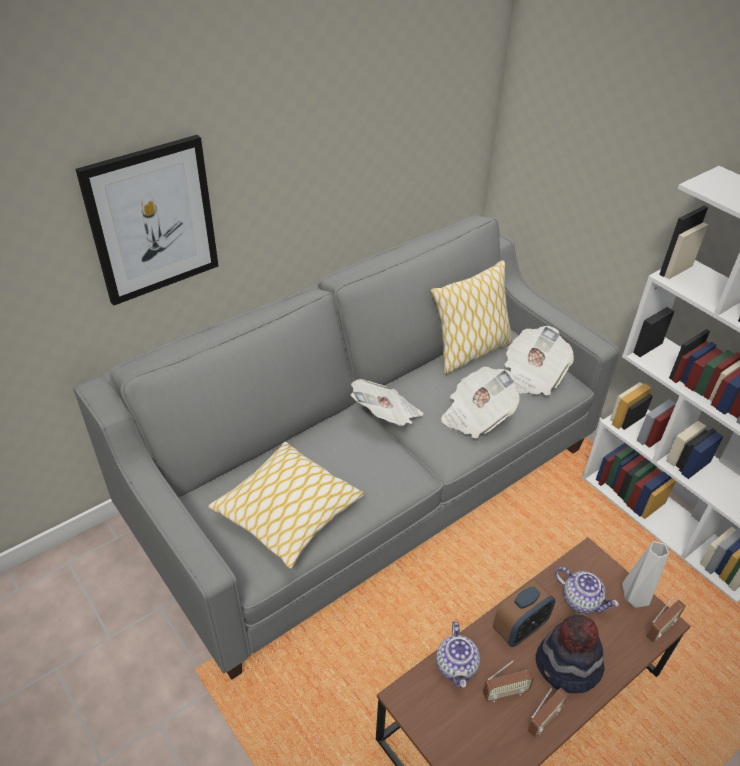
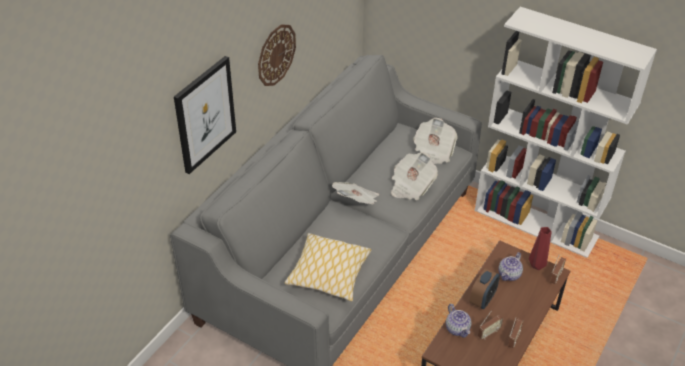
camera: 20 degrees left, 0 degrees up
pillow [431,260,513,375] -> none
hat [536,615,605,693] -> none
teapot [555,567,619,614] -> teapot turned 105 degrees clockwise [499,252,523,281]
grey vase [622,541,669,608] -> red vase [529,227,552,270]
none -> wall clock [258,24,296,86]

